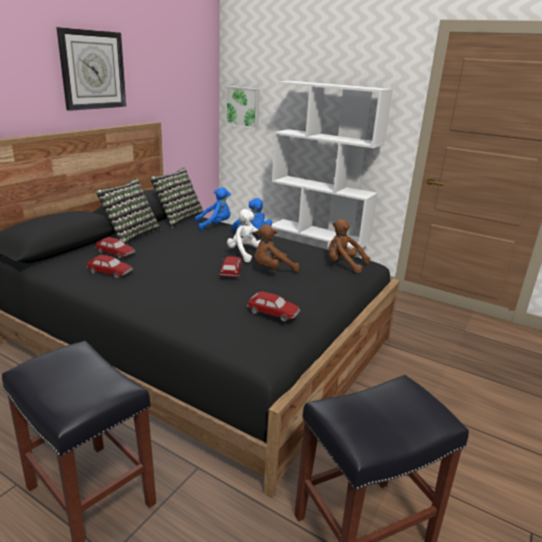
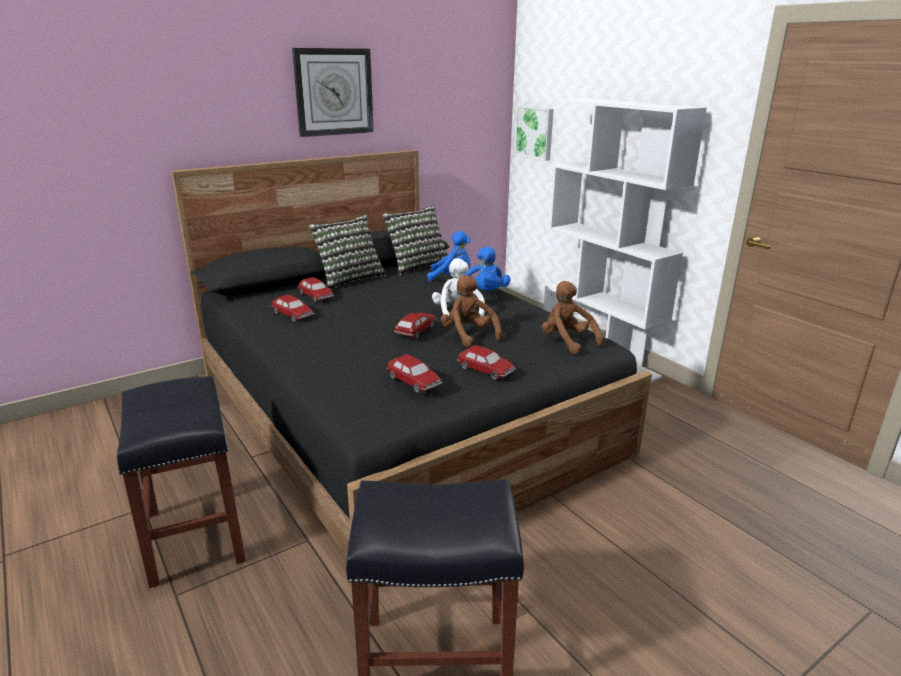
camera: 25 degrees right, 0 degrees up
brown plush toy [254,224,299,272] -> brown plush toy turned 60 degrees clockwise [441,275,502,347]
none -> toy car [457,345,516,380]

